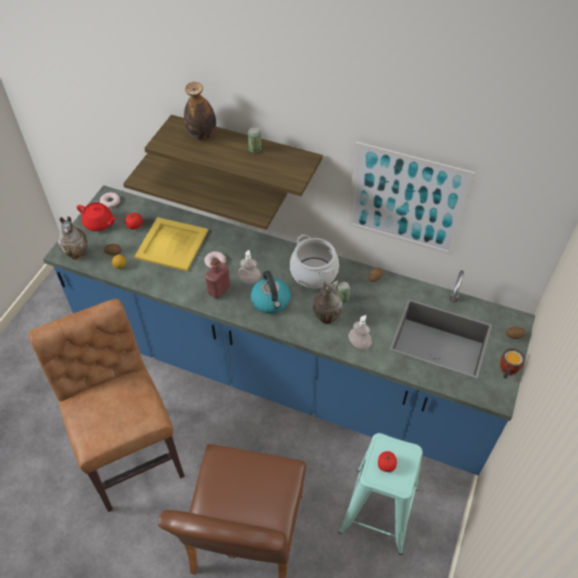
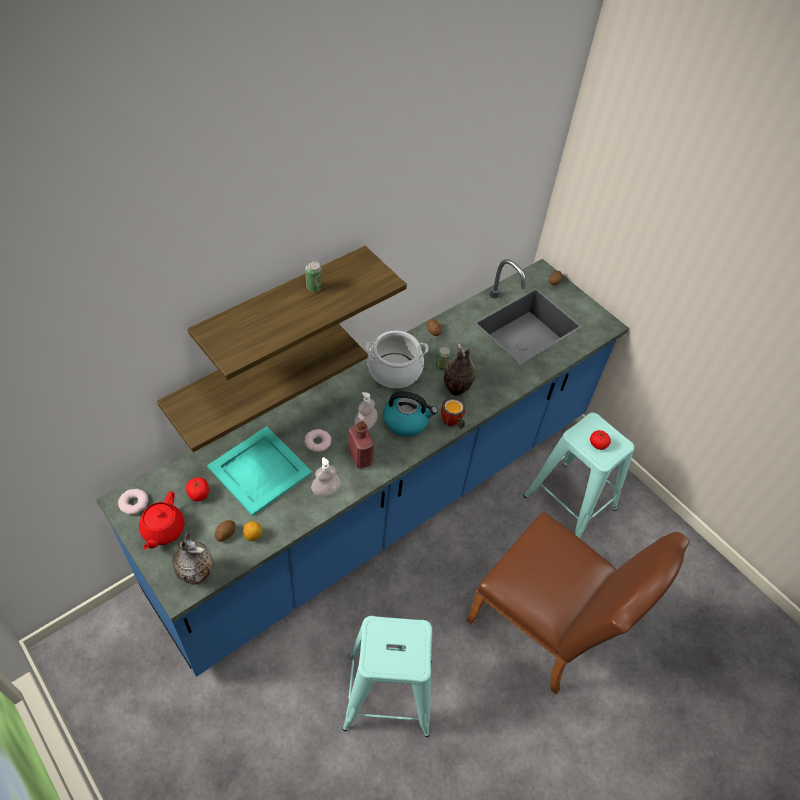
camera: 65 degrees left, 0 degrees up
brown chair [29,299,185,512] -> turquoise stool [342,616,432,737]
red teapot [77,202,117,231] -> red teapot turned 135 degrees clockwise [139,491,184,550]
yellow tray [134,217,208,271] -> turquoise tray [207,426,312,516]
bottle [184,82,216,140] -> none
picture [348,142,475,255] -> none
soap dispenser [348,315,372,349] -> soap dispenser moved to [311,457,341,497]
mug [500,348,525,379] -> mug moved to [441,396,466,429]

